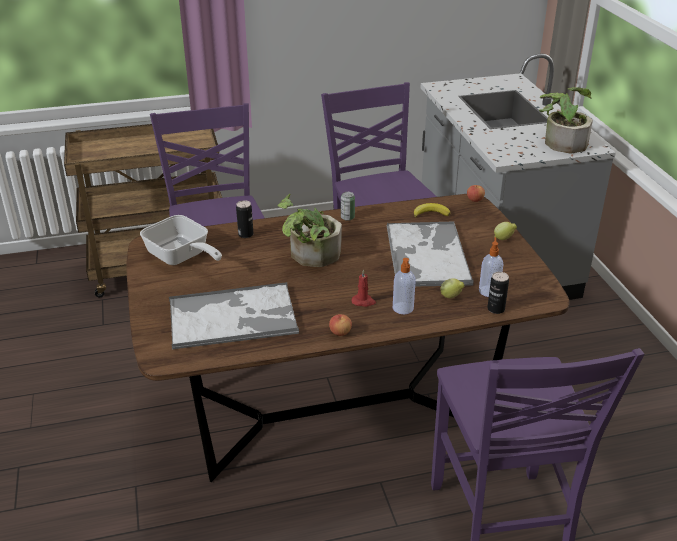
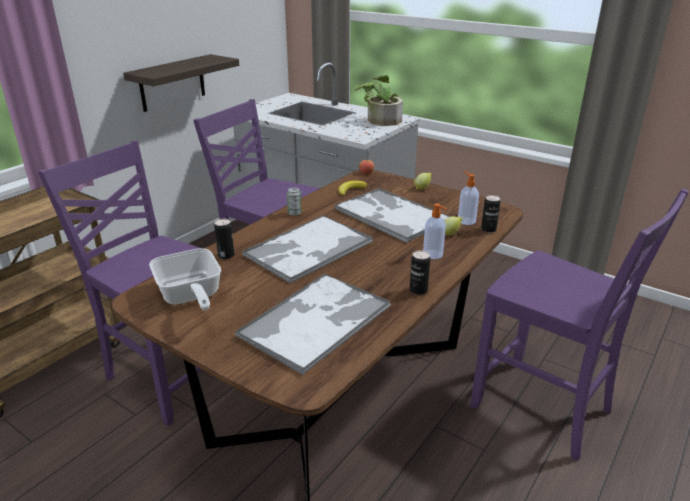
camera: 40 degrees left, 5 degrees down
frying pan [140,215,222,265] -> frying pan turned 60 degrees clockwise [149,248,221,310]
potted plant [277,194,342,267] -> tray [243,215,373,284]
apple [329,314,352,336] -> can [410,250,430,295]
red candle [352,269,376,307] -> none
none -> shelf [123,54,239,112]

